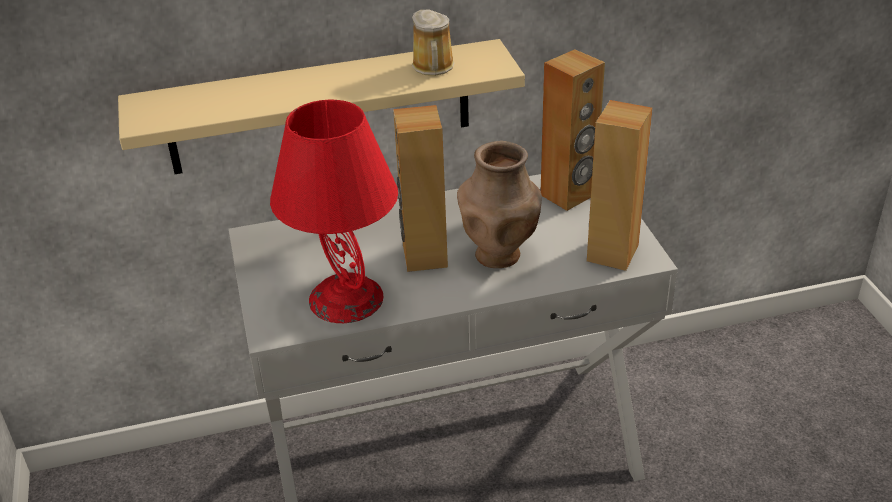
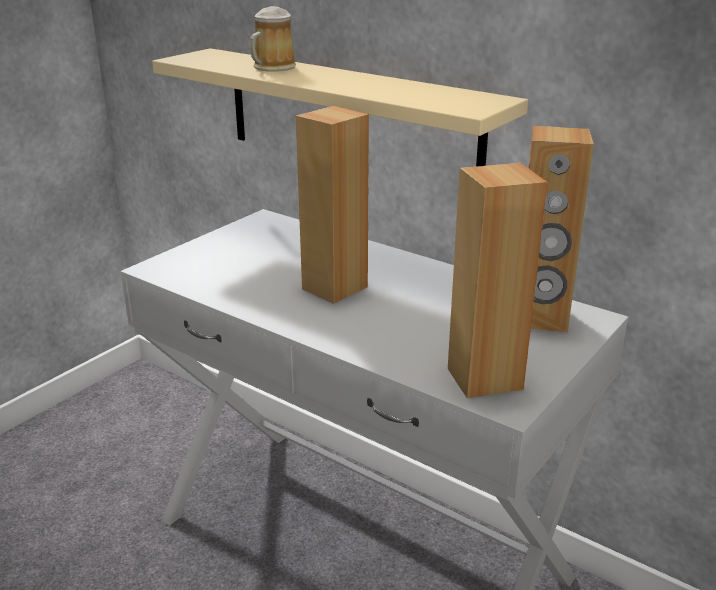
camera: 50 degrees right, 10 degrees down
red table lamp [270,100,398,323] -> none
mug [412,10,455,76] -> mug moved to [249,6,296,72]
brown vase [457,141,542,268] -> none

